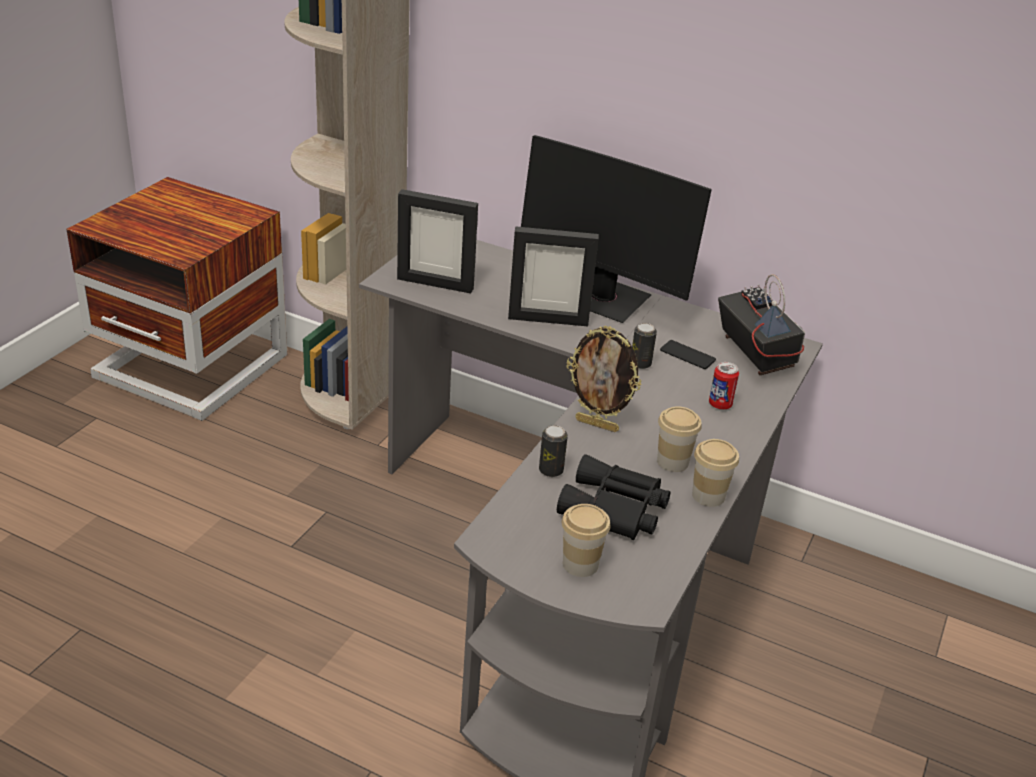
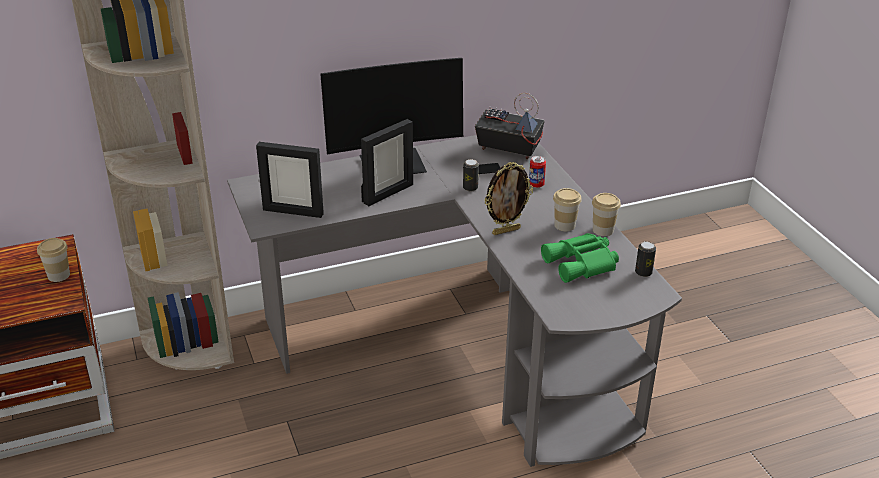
camera: 45 degrees left, 0 degrees up
picture frame [397,189,478,293] -> picture frame turned 45 degrees clockwise [256,142,324,218]
can [539,425,568,477] -> can moved to [635,241,656,277]
black binoculars [557,454,670,540] -> green binoculars [541,233,619,283]
cup [562,504,610,577] -> cup moved to [37,238,70,282]

